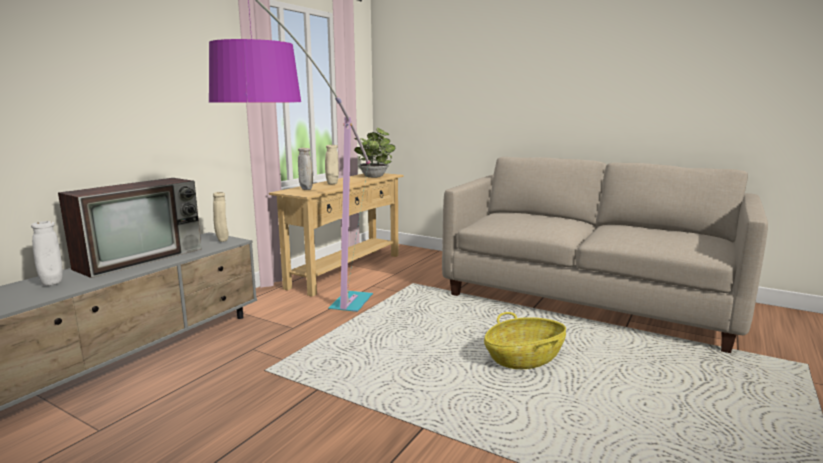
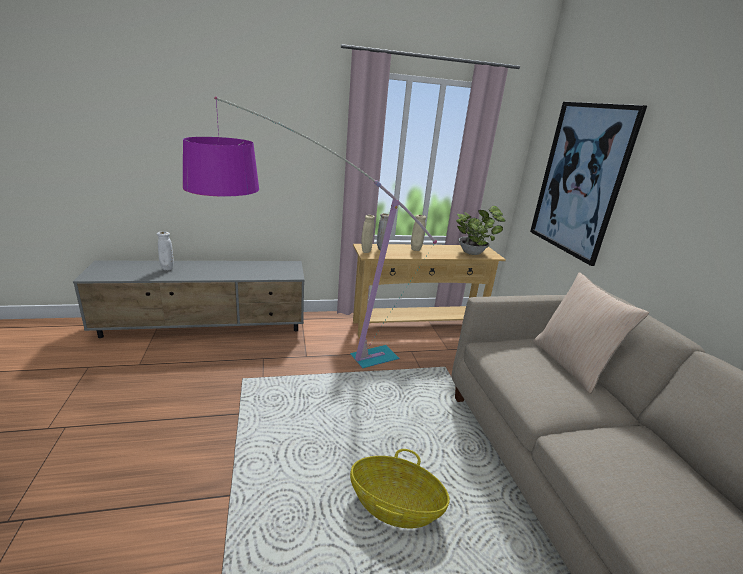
camera: 45 degrees right, 10 degrees up
television [58,178,202,278] -> none
beige vase [213,192,229,242] -> beige vase moved to [361,215,375,253]
none -> picture [530,102,647,266]
none -> beige pillow [533,272,649,394]

